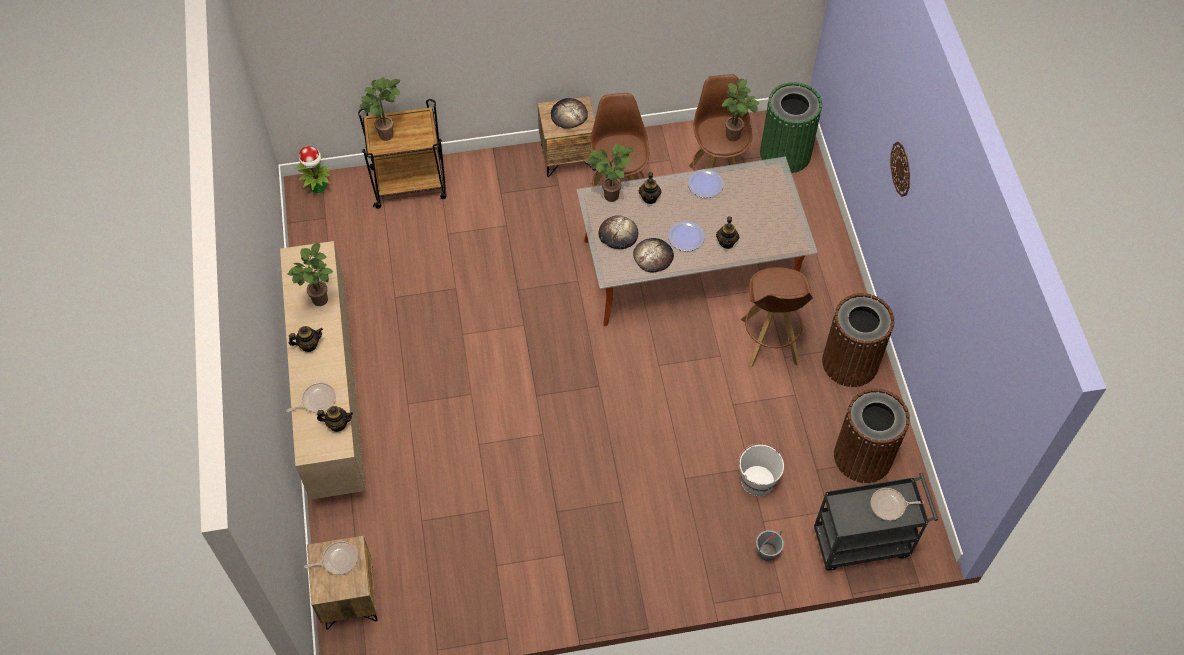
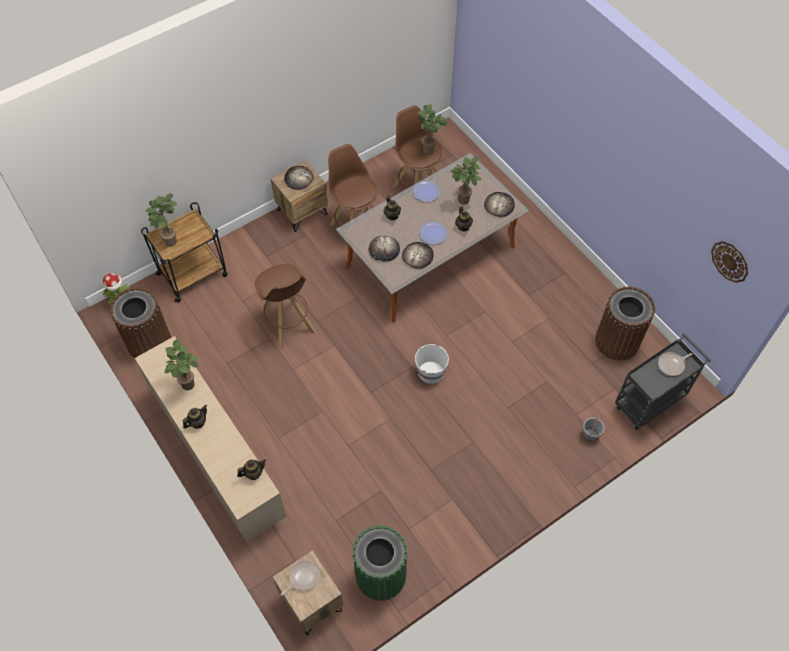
camera: 25 degrees left, 0 degrees up
frying pan [286,383,336,413] -> none
potted plant [586,143,634,202] -> potted plant moved to [450,157,482,205]
white bucket [738,443,784,496] -> white bucket moved to [413,343,449,384]
brown stool [741,267,813,369] -> brown stool moved to [255,264,316,349]
green trash can [760,82,822,173] -> green trash can moved to [352,525,408,601]
brown trash can [822,293,894,387] -> brown trash can moved to [110,287,171,358]
wall clock [890,142,910,197] -> wall clock moved to [711,241,748,283]
none -> bread [484,192,515,217]

